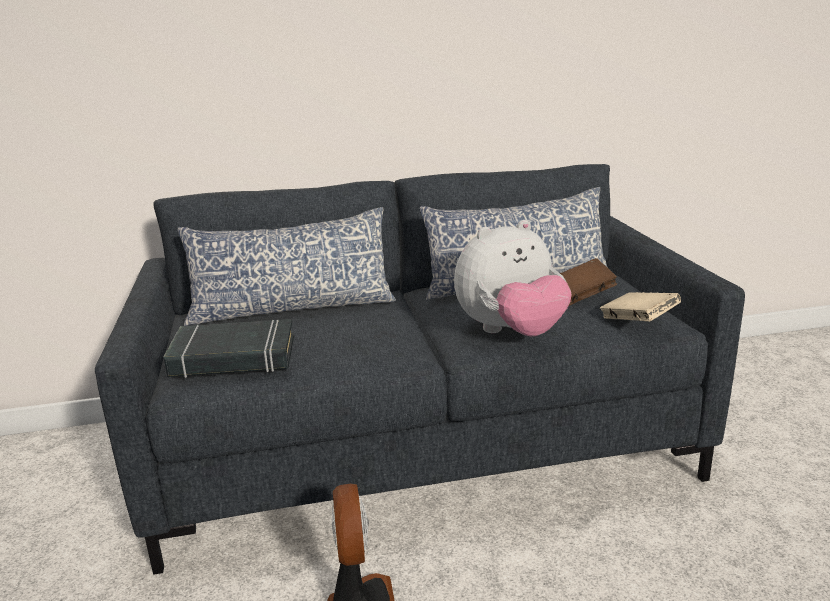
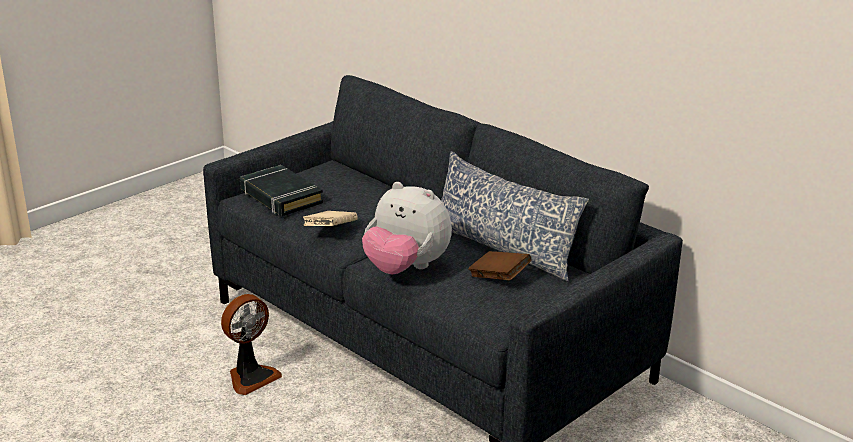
camera: 55 degrees right, 5 degrees up
pillow [178,207,396,326] -> none
beige book [600,292,681,322] -> beige book moved to [303,211,358,226]

